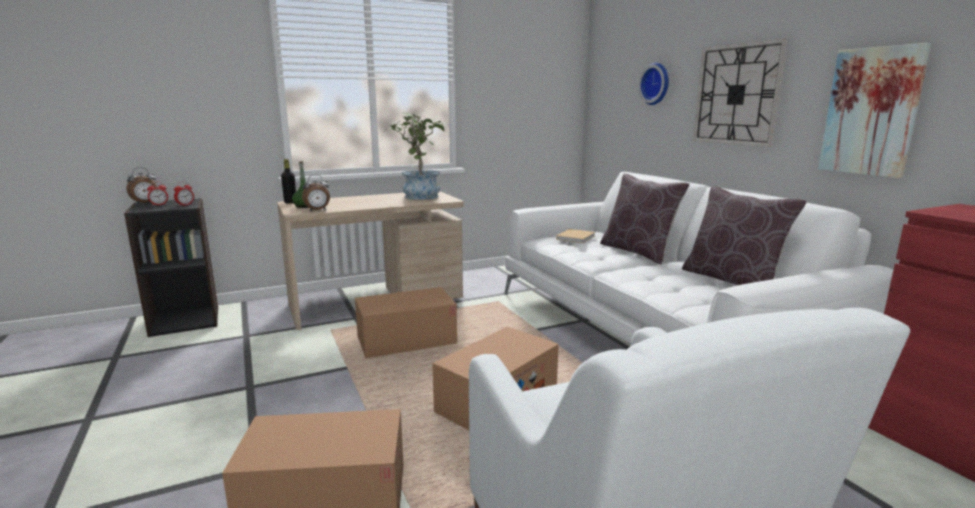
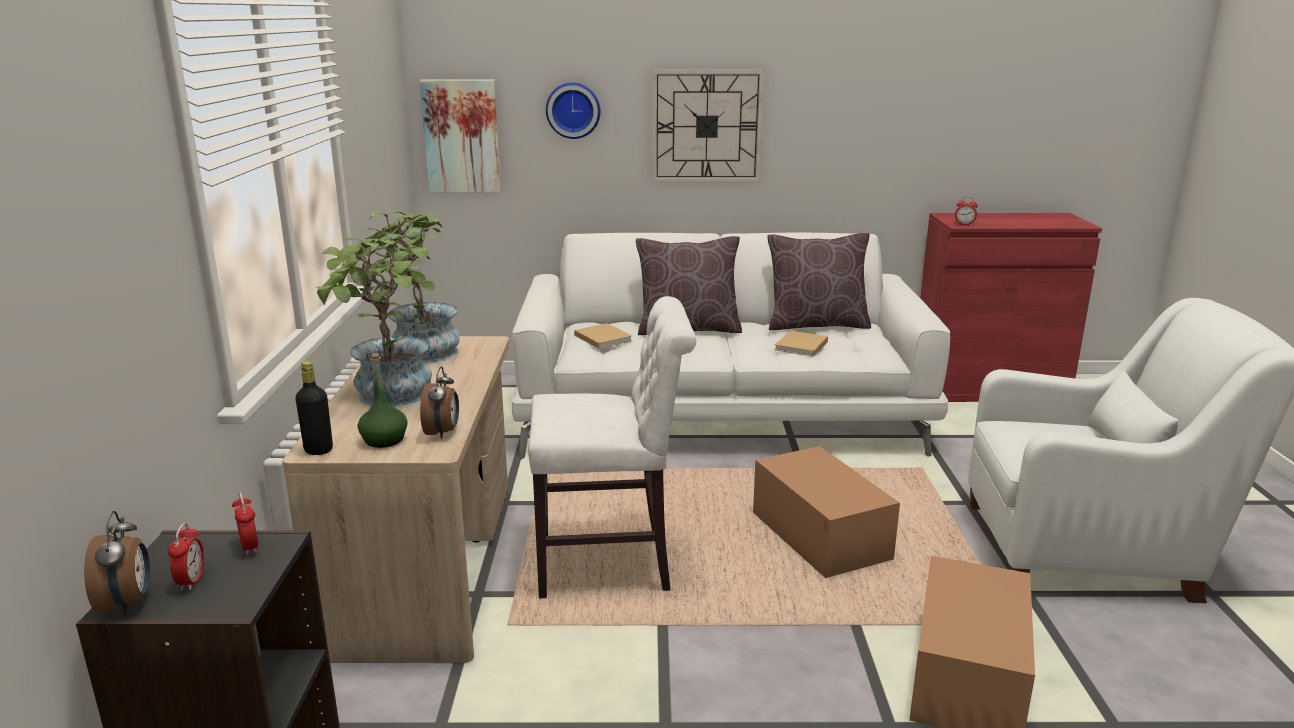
camera: 65 degrees left, 5 degrees up
cardboard box [355,287,457,358] -> white chair [528,296,696,598]
picture [818,43,931,178] -> picture moved to [420,80,501,193]
none -> potted plant [316,235,435,407]
none -> beige book [774,331,828,356]
none -> alarm clock [955,197,978,226]

